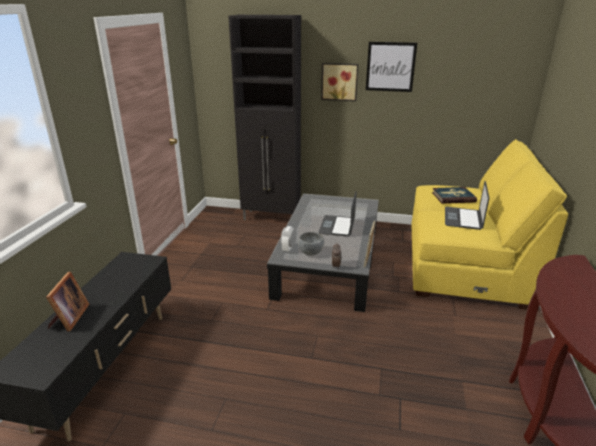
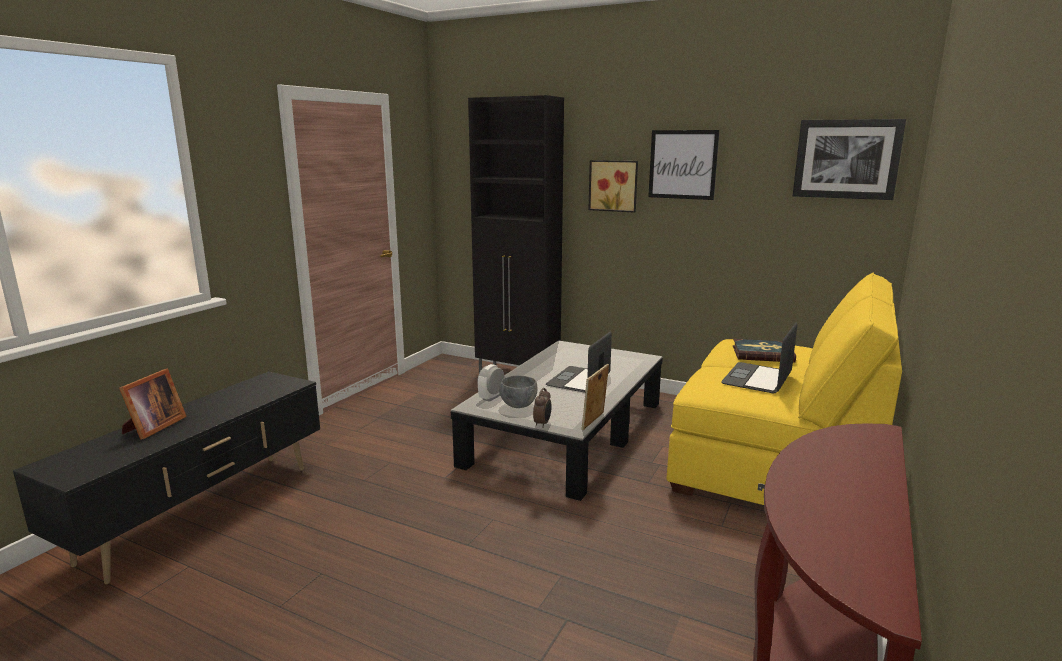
camera: 15 degrees right, 10 degrees down
none -> picture [793,119,906,200]

